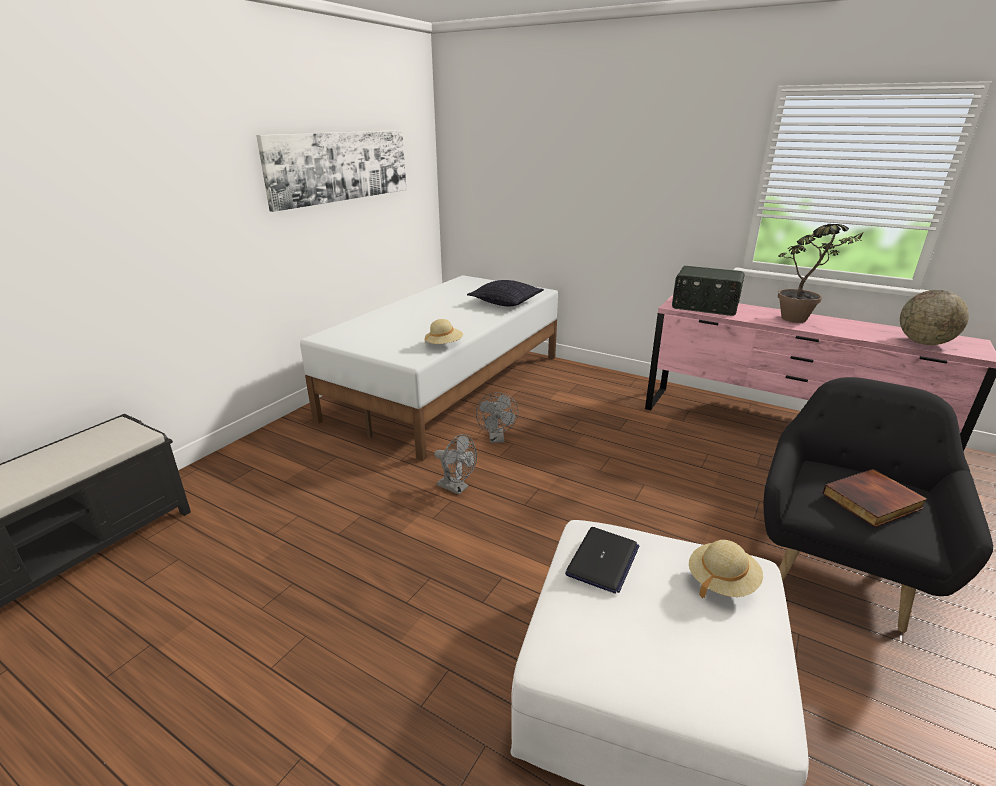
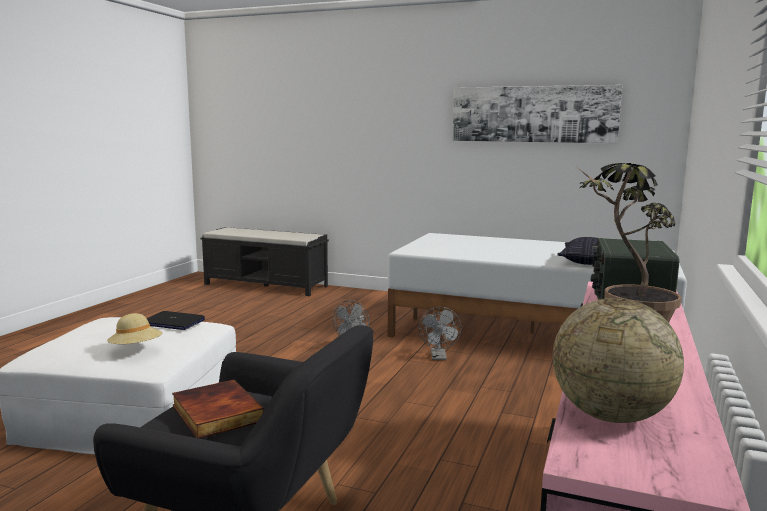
camera: 80 degrees right, 15 degrees down
beige hat [425,319,463,344] -> none
grey fan [476,392,519,443] -> grey fan turned 75 degrees counterclockwise [419,307,461,360]

